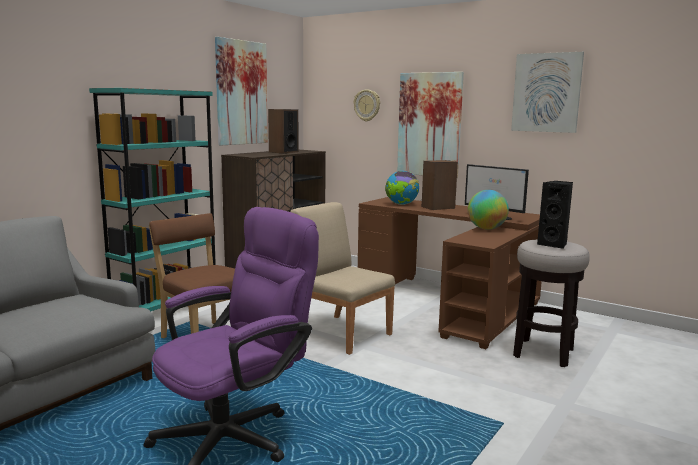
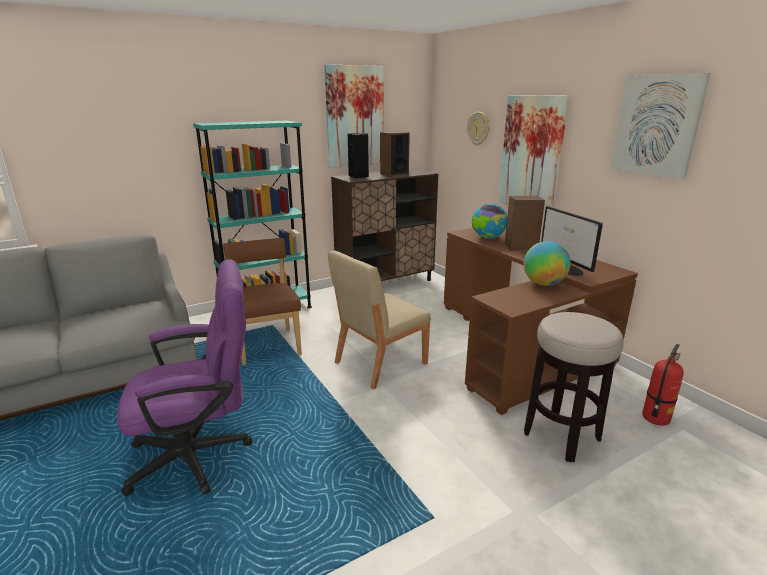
camera: 25 degrees right, 10 degrees up
beige chair [290,202,395,355] -> beige chair turned 105 degrees counterclockwise [328,251,431,389]
black speaker [537,181,573,249] -> black speaker moved to [348,133,369,179]
none -> fire extinguisher [642,344,684,426]

